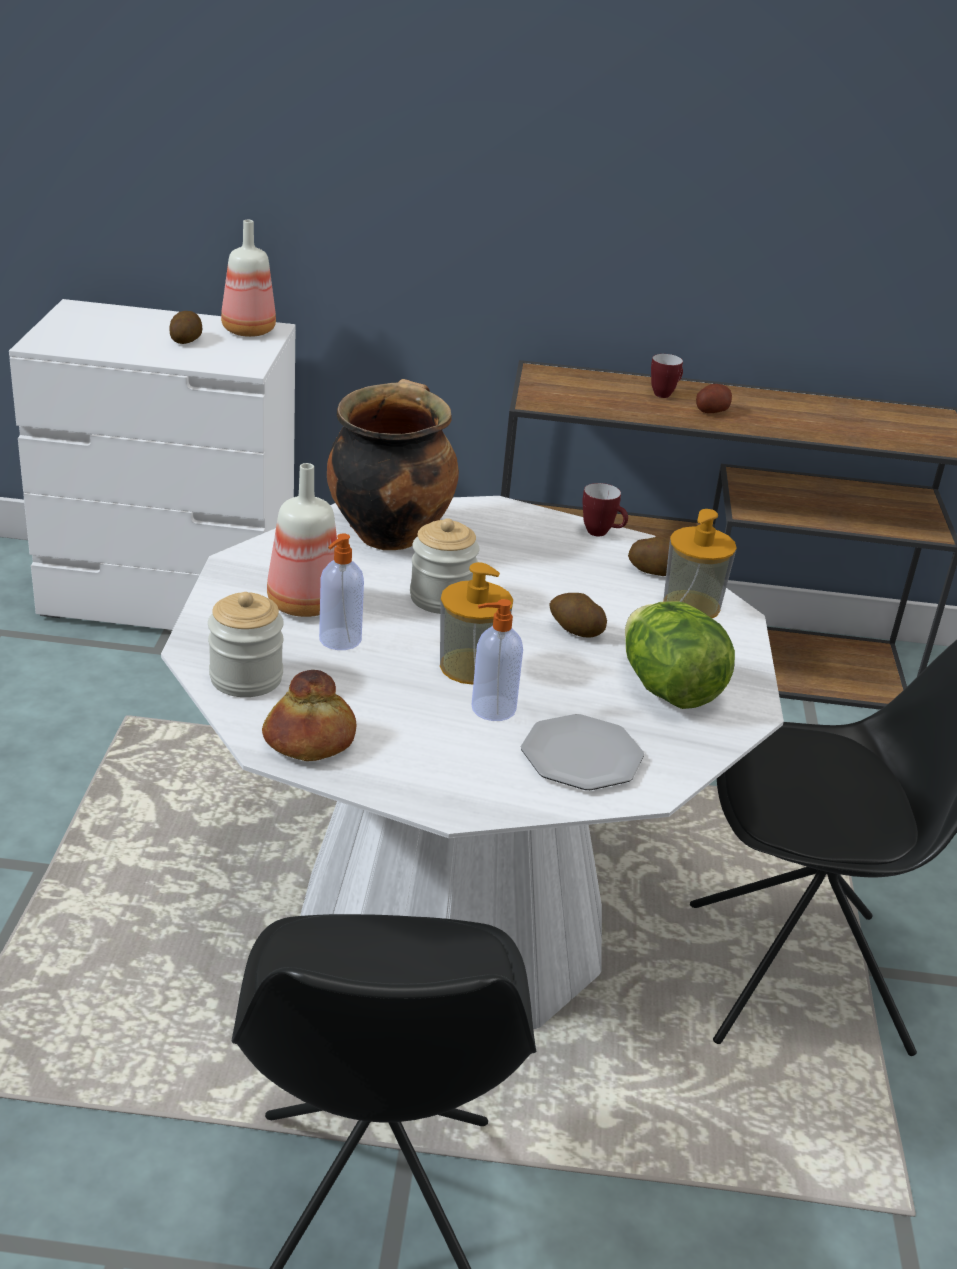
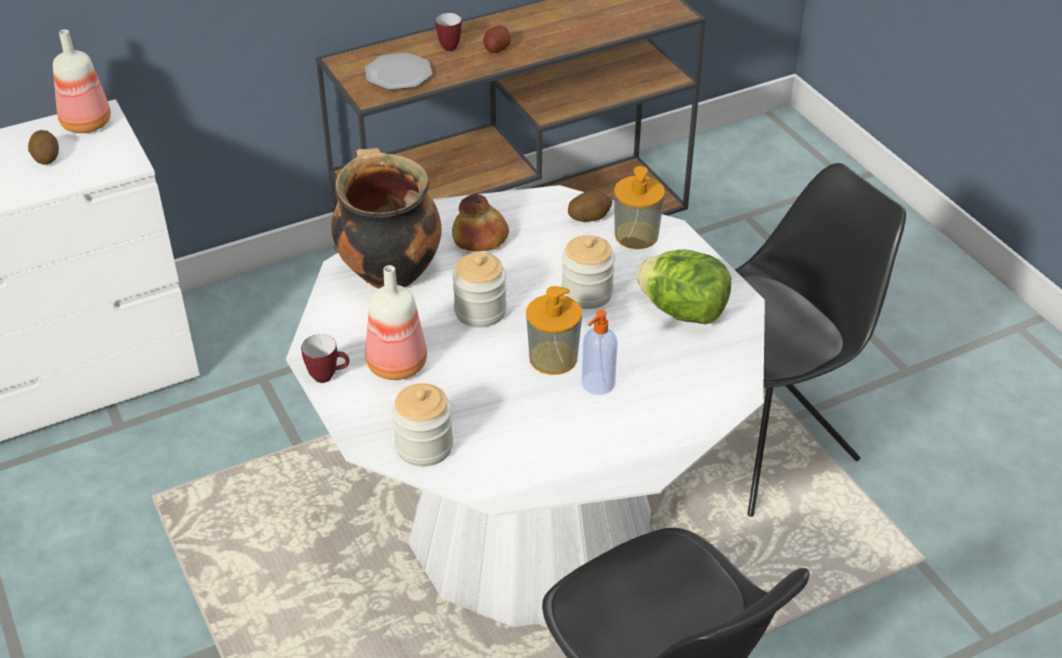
camera: 30 degrees left, 10 degrees up
bread [262,670,356,761] -> bread moved to [452,194,509,252]
soap dispenser [319,533,364,650] -> none
plate [521,714,644,790] -> plate moved to [365,53,432,90]
potato [549,593,607,637] -> jar [561,235,615,309]
mug [583,483,628,537] -> mug moved to [301,334,349,383]

